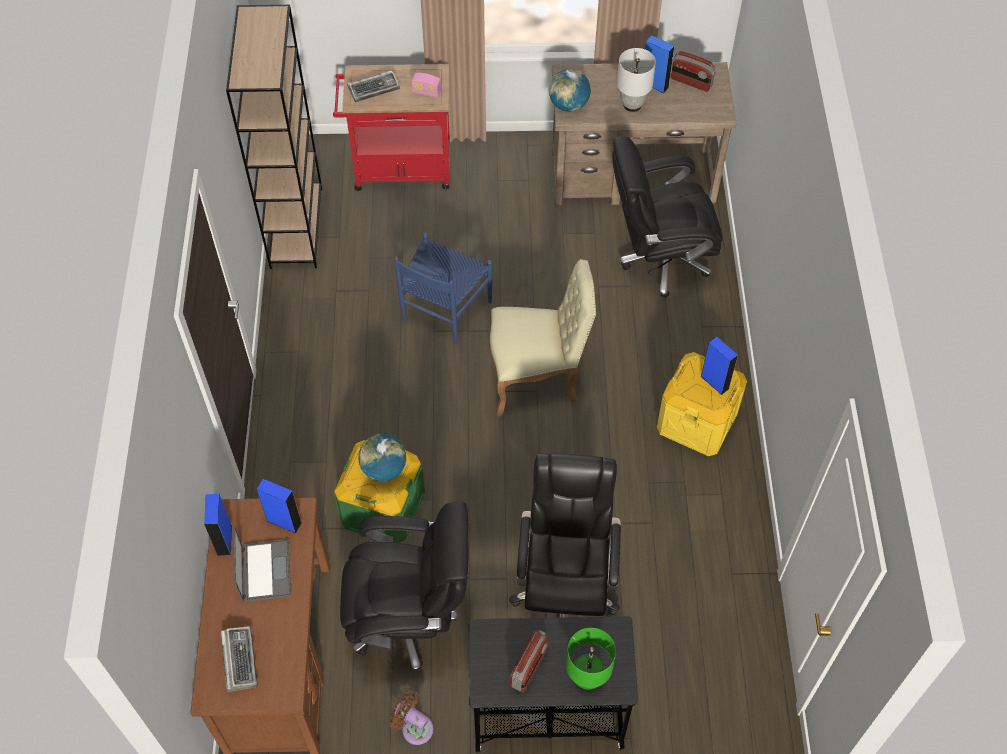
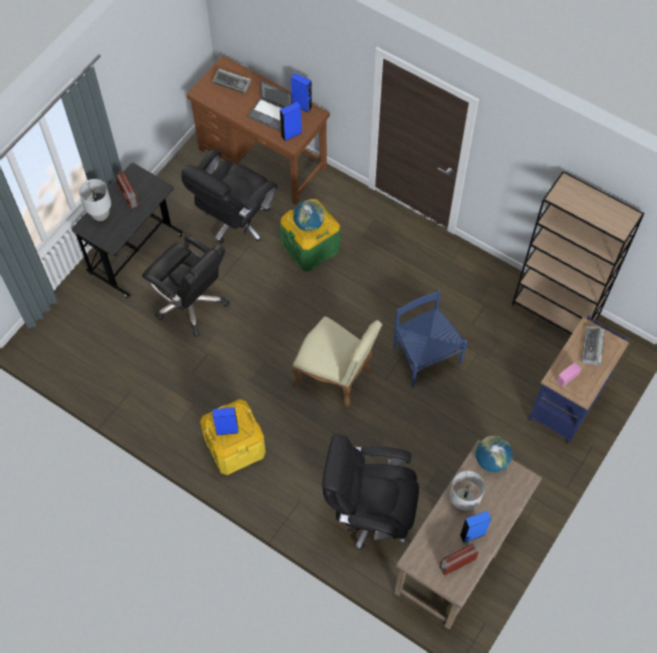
camera: 125 degrees right, 5 degrees up
red cart [333,64,450,191] -> blue cart [528,316,629,444]
brown fan [389,691,433,745] -> none
beige chair [489,259,596,417] -> beige chair turned 90 degrees counterclockwise [292,316,382,408]
green table lamp [566,628,616,690] -> white table lamp [79,179,111,223]
black office chair [613,136,723,298] -> black office chair turned 105 degrees counterclockwise [322,434,419,549]

